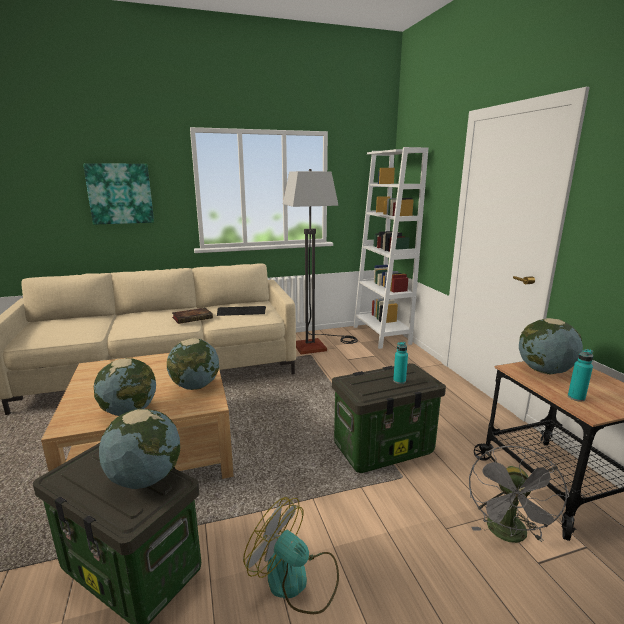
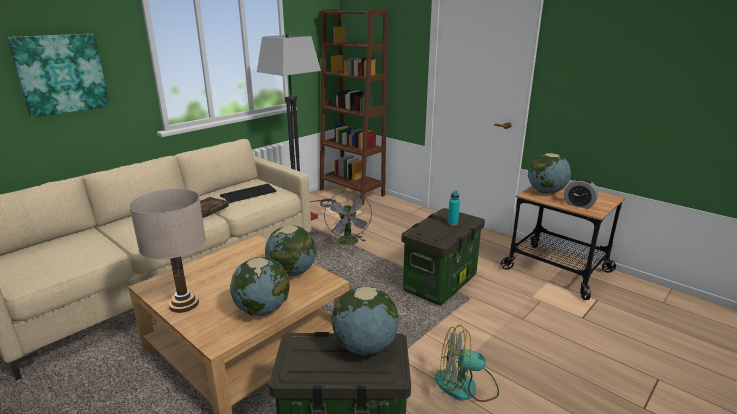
camera: 30 degrees left, 5 degrees up
white bookcase [354,147,428,349] -> brown bookcase [319,9,388,205]
grey fan [469,446,569,543] -> grey fan moved to [324,191,372,245]
turquoise bottle [568,349,593,402] -> alarm clock [564,178,599,209]
none -> beige table lamp [129,189,206,313]

